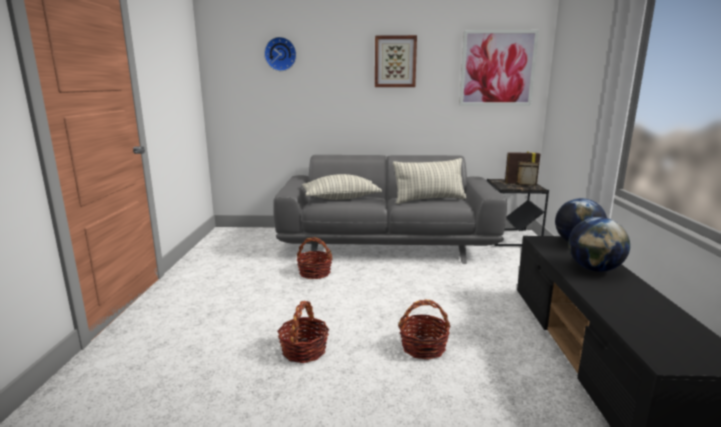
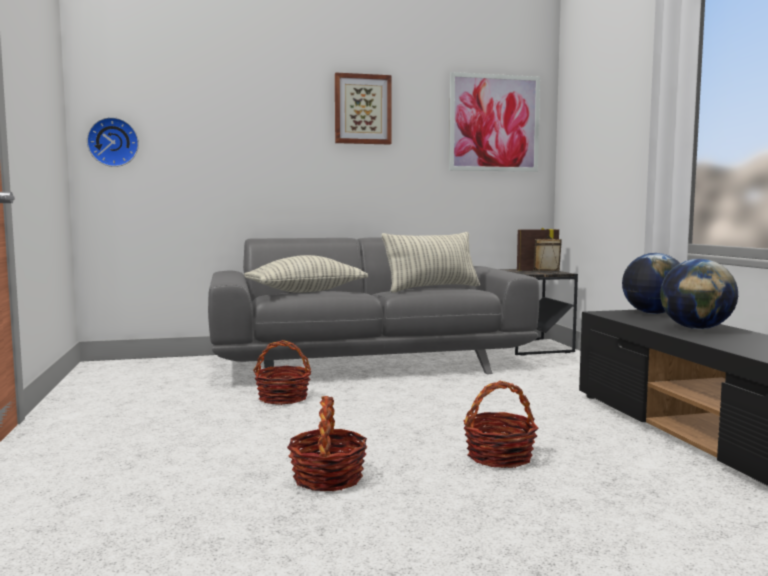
camera: 15 degrees left, 10 degrees down
wall clock [264,37,297,71] -> wall clock moved to [87,117,139,167]

